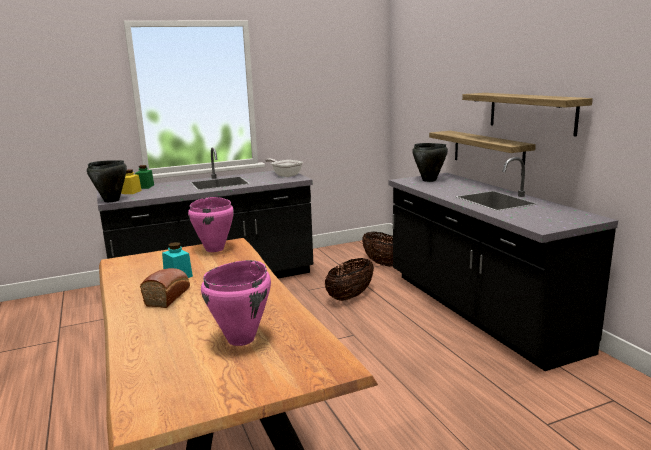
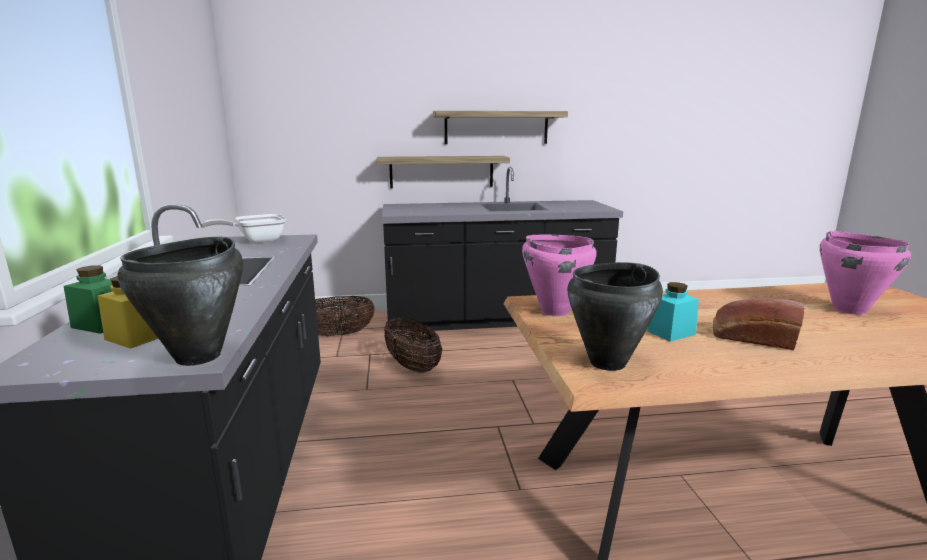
camera: 75 degrees left, 0 degrees up
black cooking pot [412,143,448,182] -> black cooking pot moved to [567,262,663,371]

